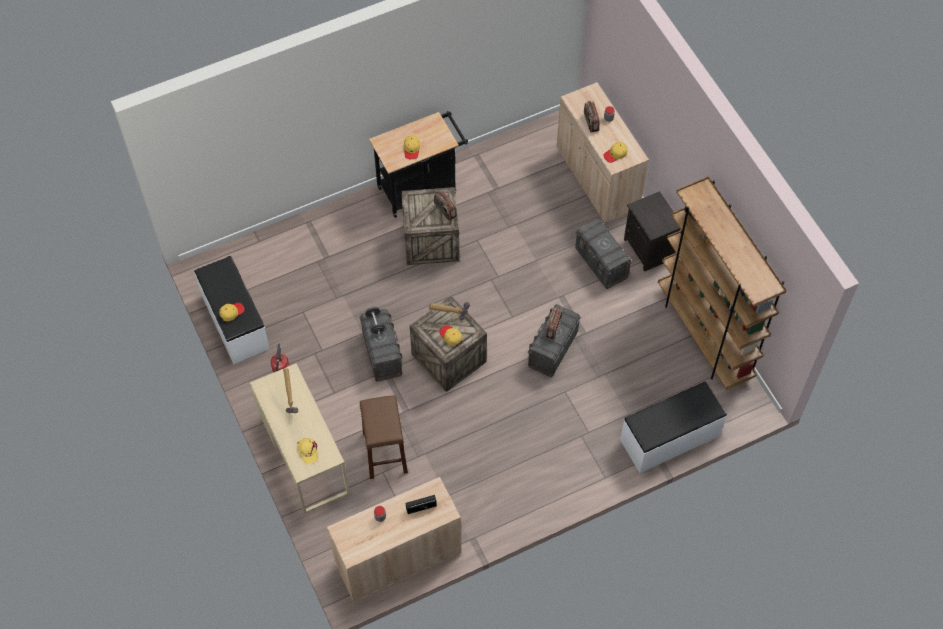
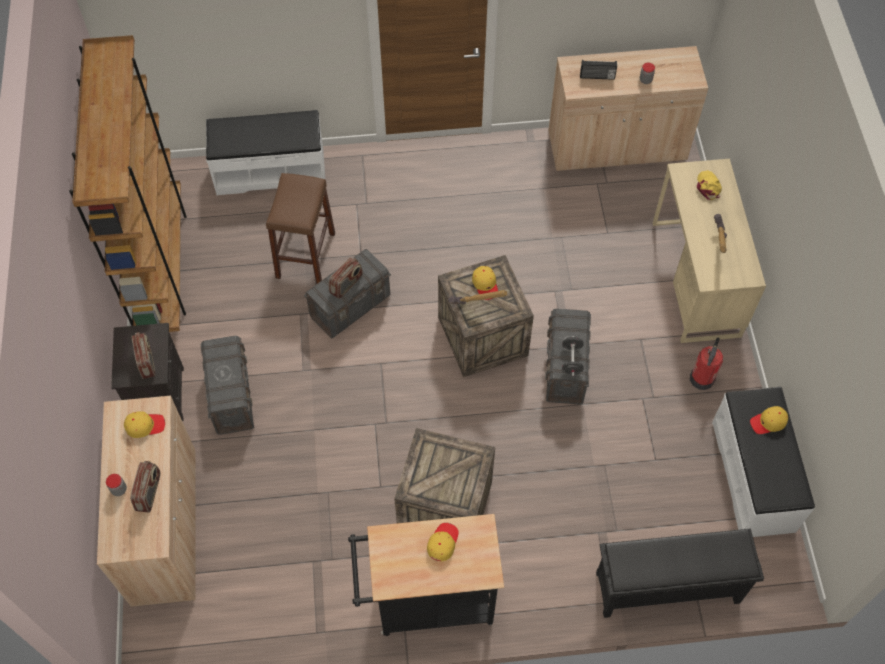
camera: 160 degrees left, 0 degrees up
brown stool [359,395,408,479] -> brown stool moved to [266,173,335,284]
radio [434,190,457,221] -> radio moved to [131,332,156,379]
none -> black shoe rack [596,528,764,618]

